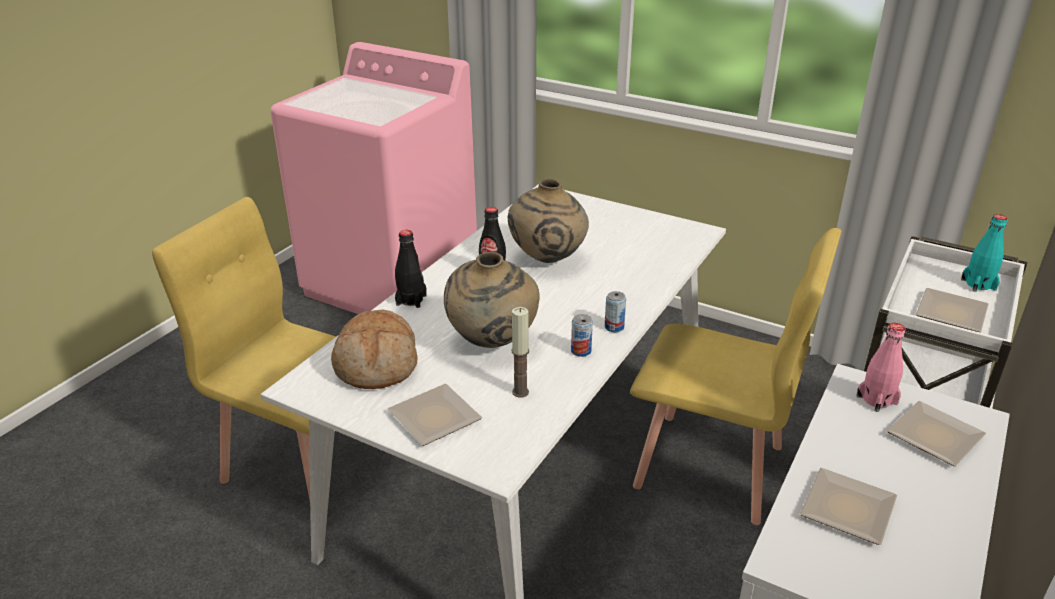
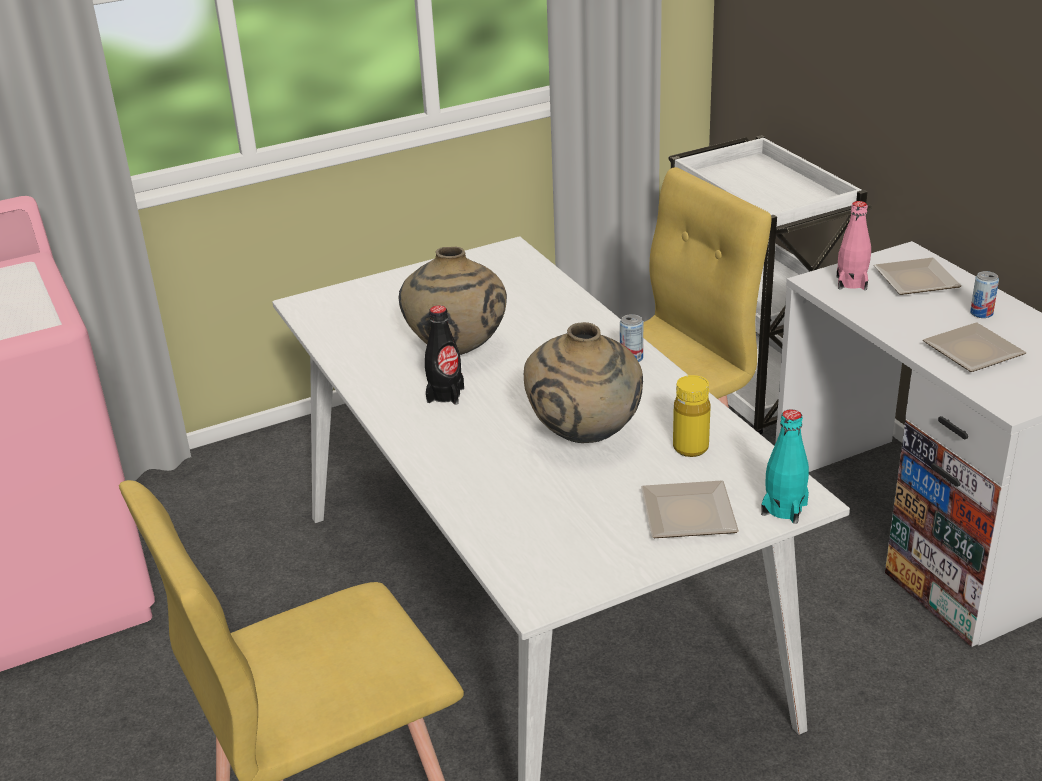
camera: 55 degrees left, 0 degrees up
bread [331,310,417,389] -> none
black bottle [395,230,427,308] -> none
candle [511,307,529,397] -> yellow bottle [673,375,710,457]
can [571,314,593,357] -> can moved to [970,271,999,318]
plate [916,288,989,332] -> none
turquoise bottle [961,214,1008,292] -> turquoise bottle moved to [761,409,809,524]

